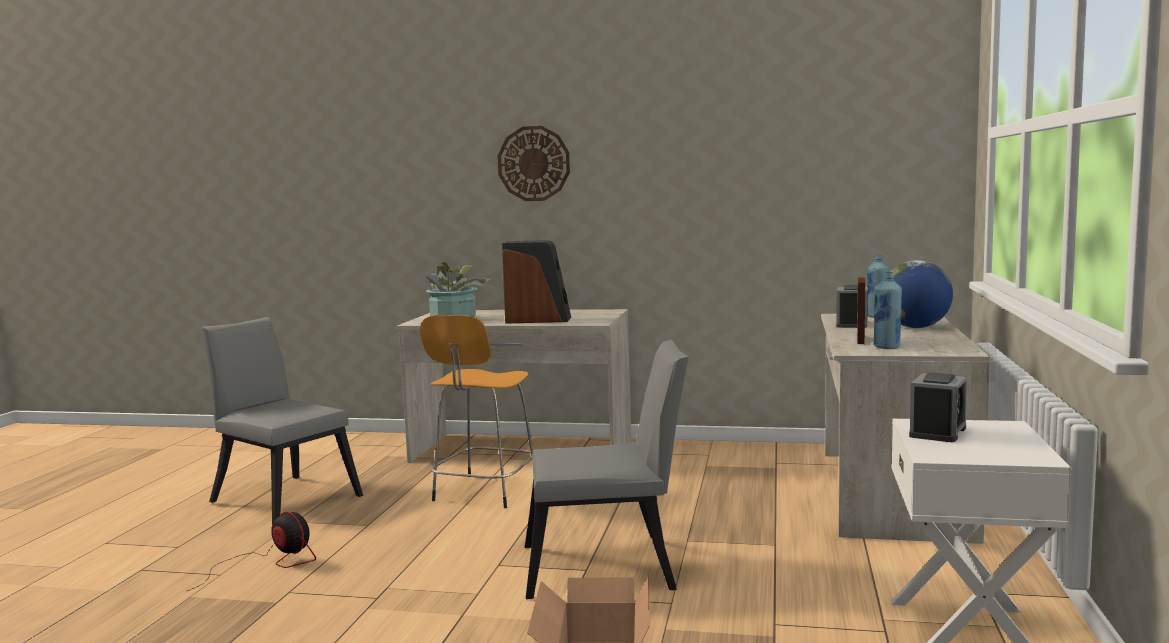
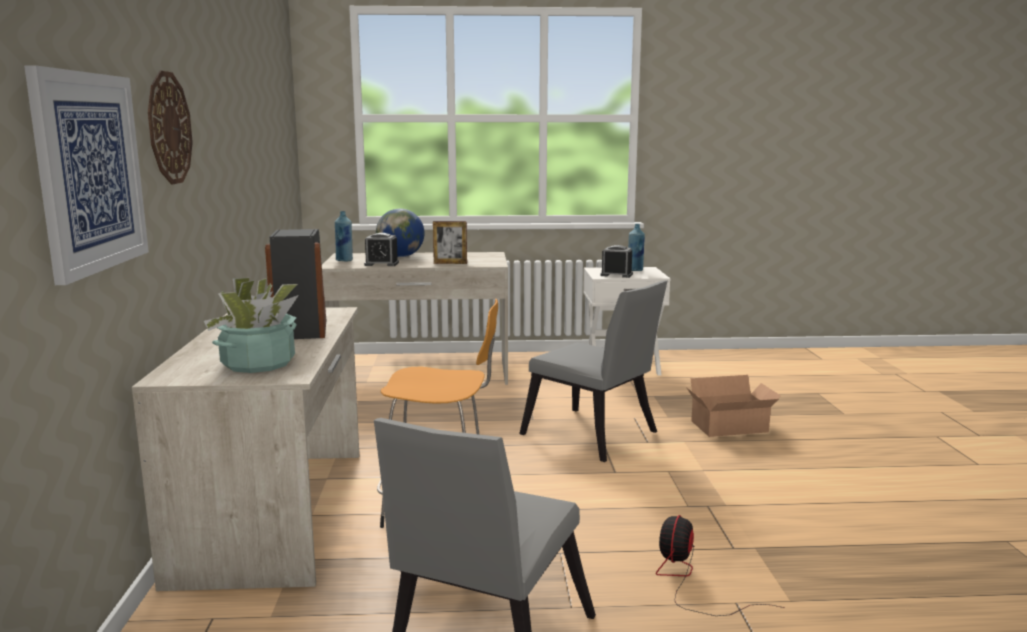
camera: 105 degrees left, 5 degrees up
grey chair [525,340,689,599] -> grey chair turned 150 degrees clockwise [519,280,667,462]
blue bottle [873,272,902,349] -> blue bottle moved to [628,224,645,271]
none -> picture [24,65,149,285]

